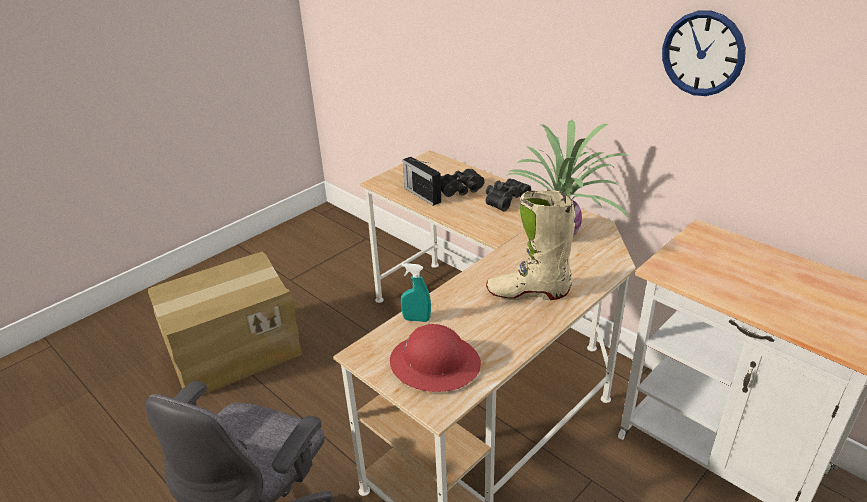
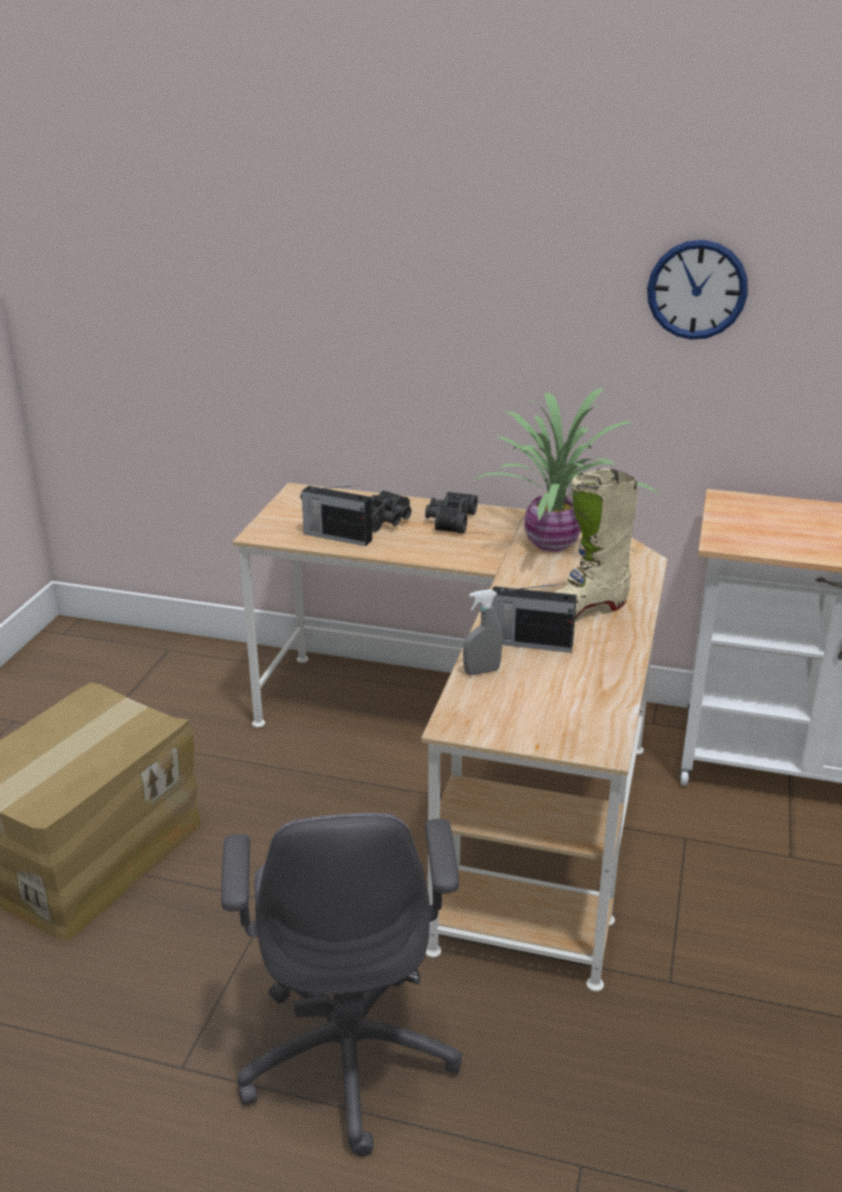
camera: 30 degrees left, 5 degrees down
red hard hat [390,324,481,392] -> none
turquoise spray bottle [401,263,431,322] -> grey spray bottle [463,589,502,675]
none -> radio [491,583,577,653]

